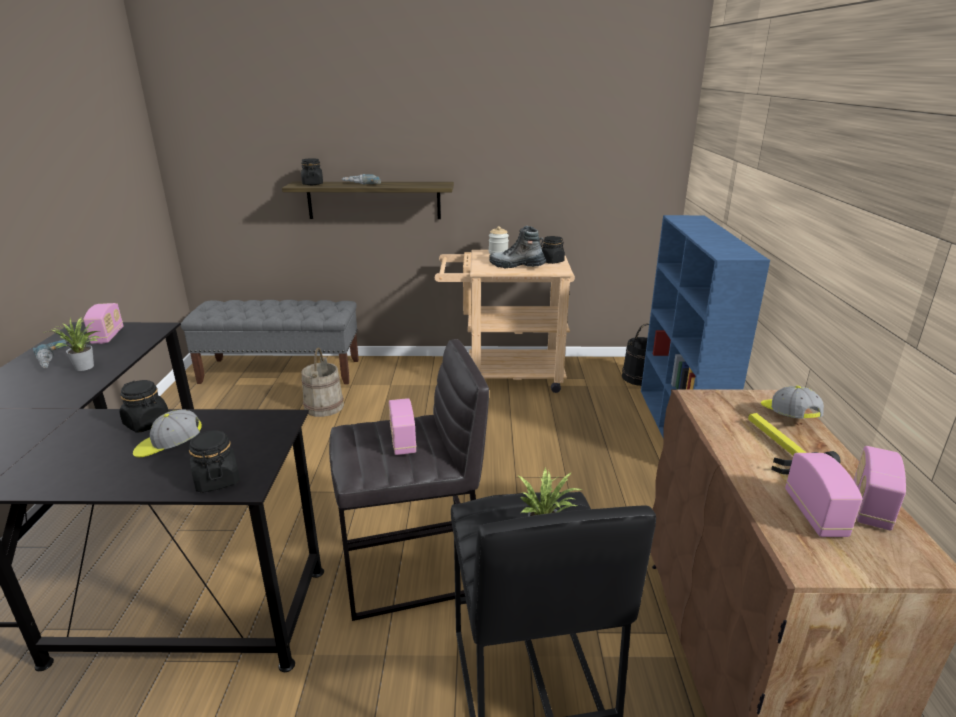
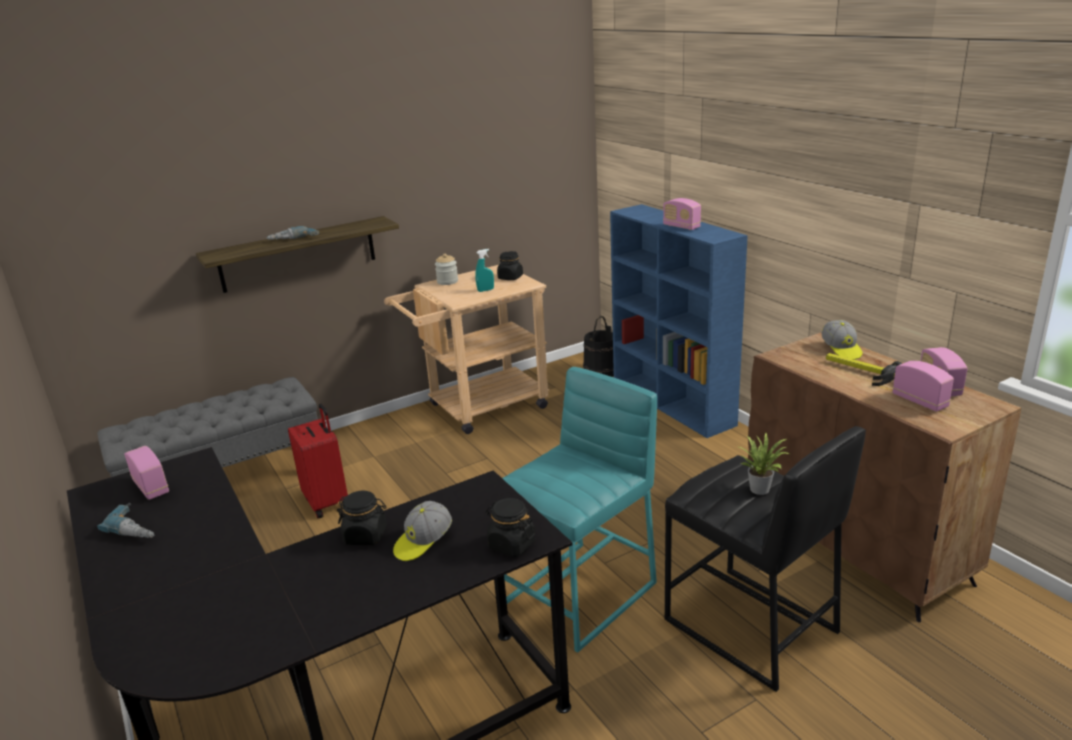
camera: 30 degrees left, 0 degrees up
potted plant [43,318,100,371] -> none
black jar [301,158,323,185] -> none
beige bucket [301,348,344,417] -> red suitcase [288,403,348,518]
grey stool [329,339,489,621] -> turquoise stool [502,367,657,653]
radio [389,398,417,455] -> radio moved to [663,198,701,230]
boot [489,226,546,269] -> turquoise spray bottle [475,249,494,292]
cap [761,386,824,419] -> cap turned 150 degrees counterclockwise [822,320,862,360]

